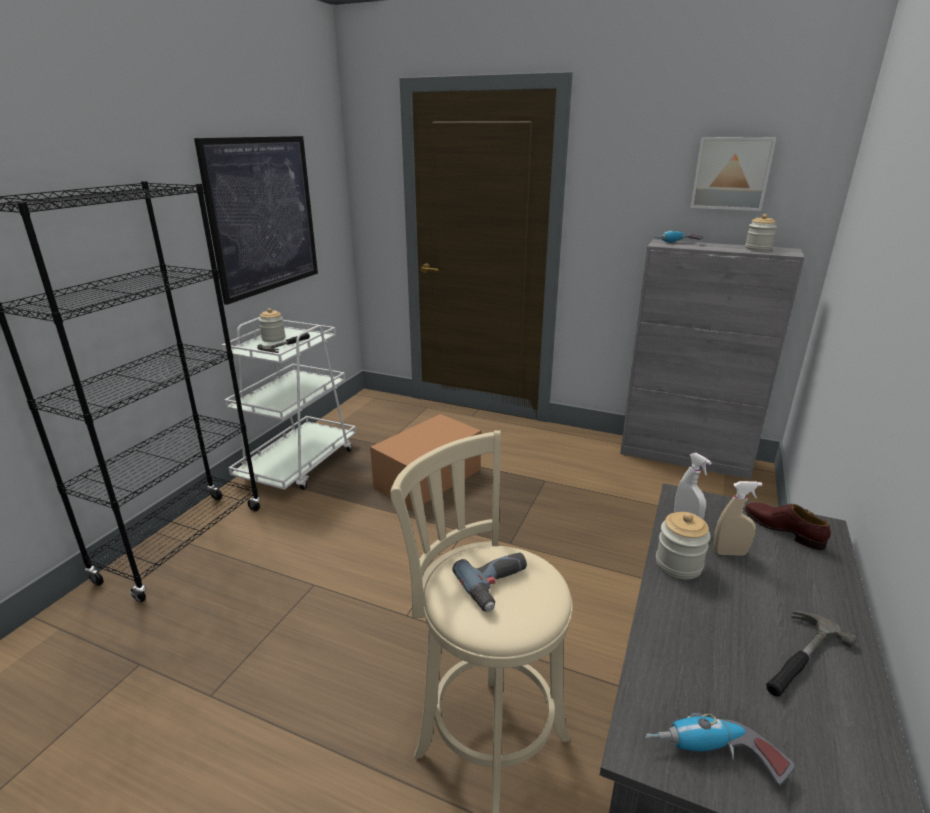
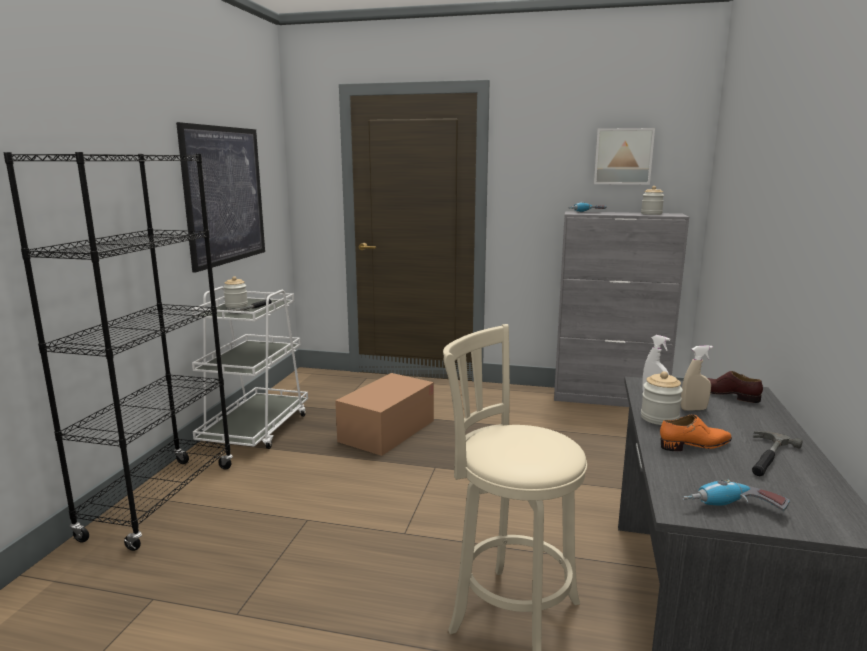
camera: 10 degrees left, 10 degrees down
power drill [452,552,527,612] -> none
none -> orange shoe [660,414,732,451]

